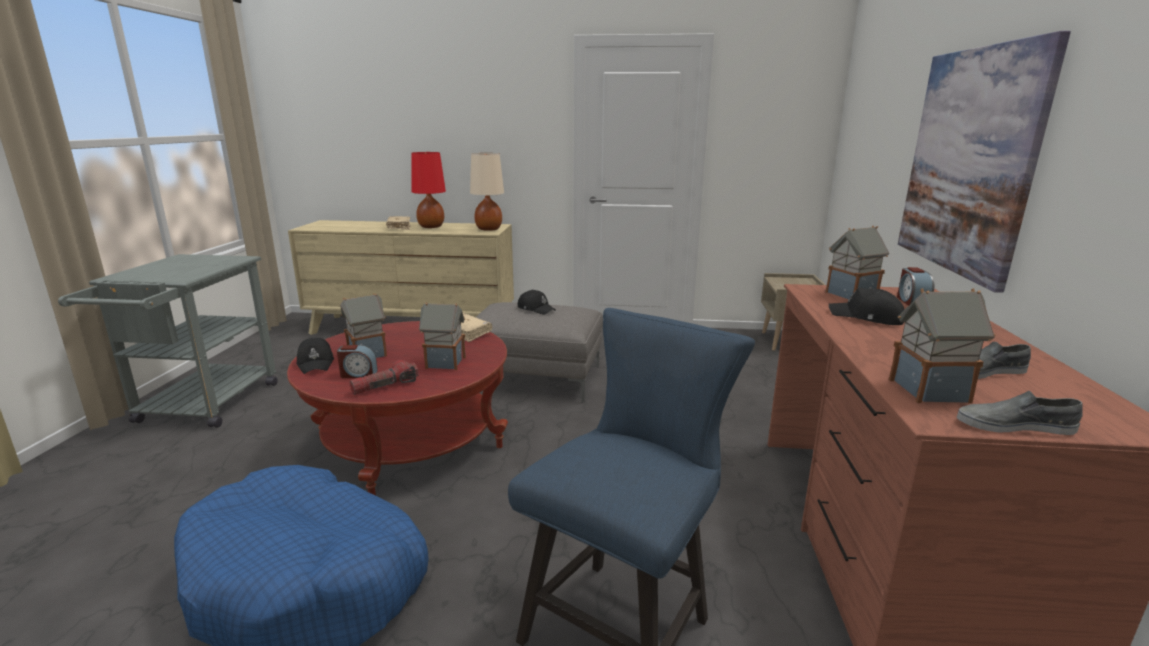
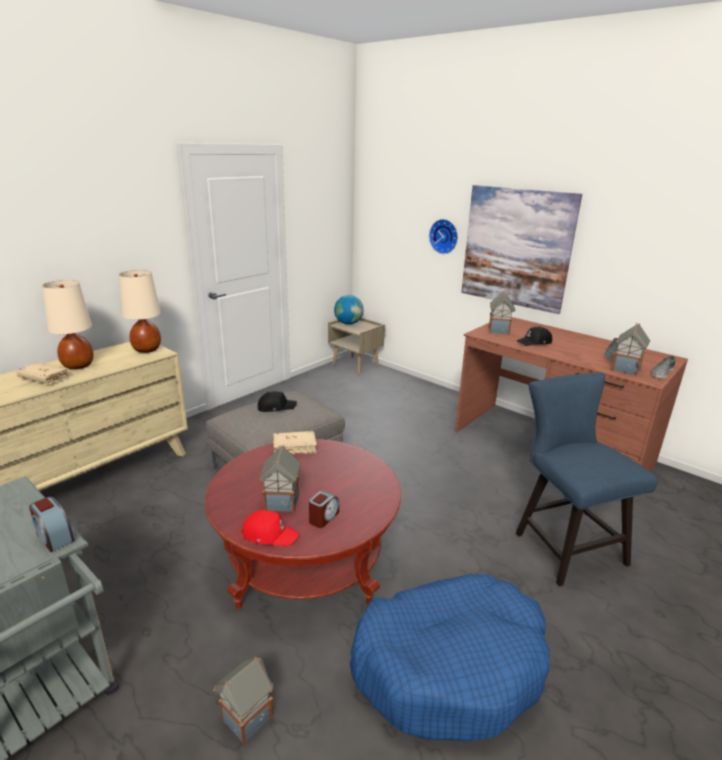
camera: 55 degrees left, 5 degrees up
black cap [297,337,334,374] -> red cap [241,510,299,546]
flashlight [349,360,419,395] -> none
red table lamp [411,152,446,228] -> beige table lamp [42,280,94,370]
toy house [419,302,466,370] -> toy house moved to [213,657,274,745]
alarm clock [897,267,934,306] -> alarm clock moved to [29,497,74,552]
none -> globe [334,295,364,325]
none -> wall clock [429,219,458,254]

